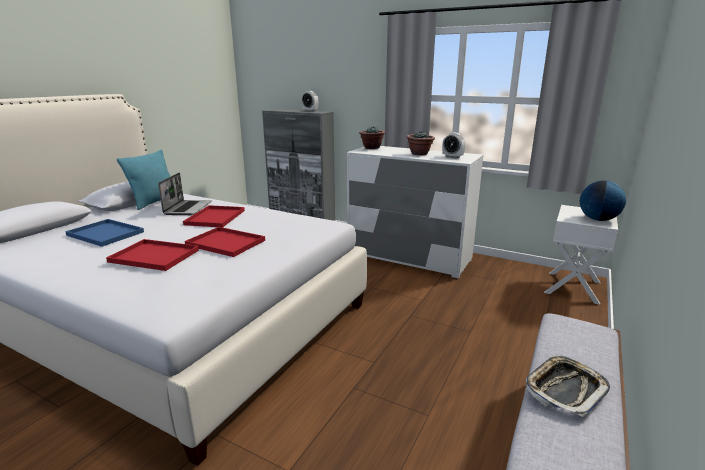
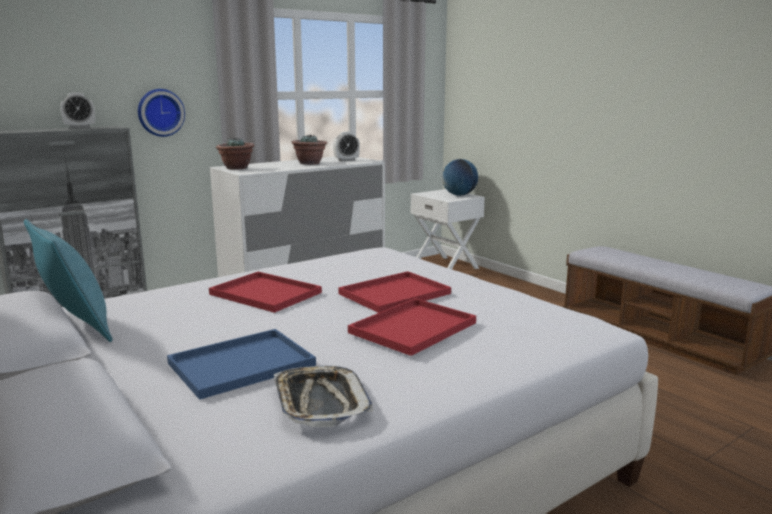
camera: 65 degrees left, 5 degrees down
laptop [158,173,212,215] -> none
tray [526,354,610,417] -> tray moved to [274,366,373,427]
none -> wall clock [138,89,185,137]

